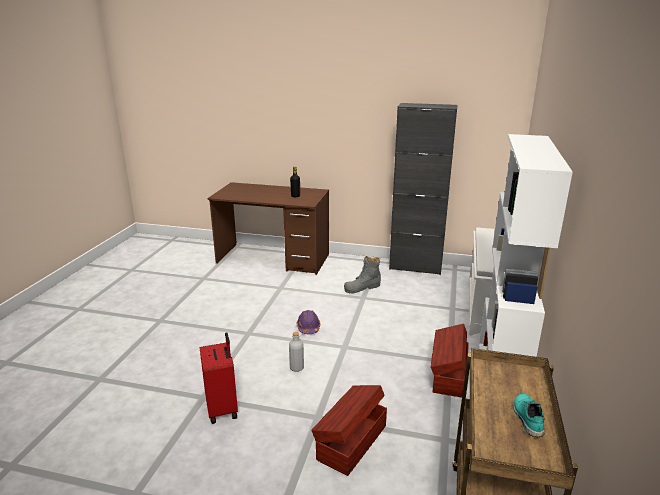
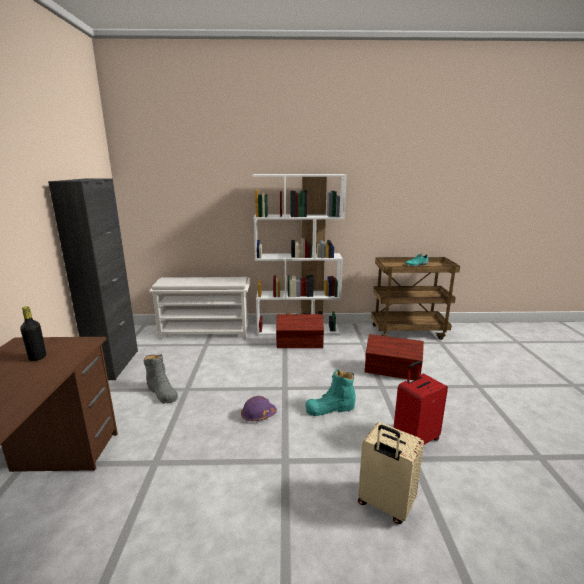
camera: 105 degrees left, 5 degrees down
grey bottle [289,332,304,372] -> turquoise boot [305,369,356,416]
none -> beige suitcase [358,422,424,524]

